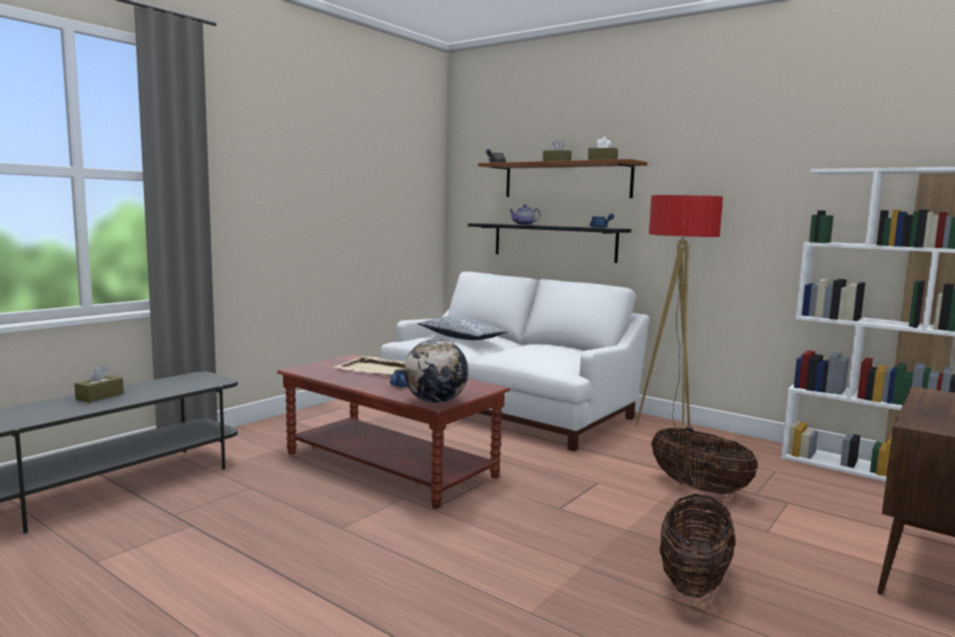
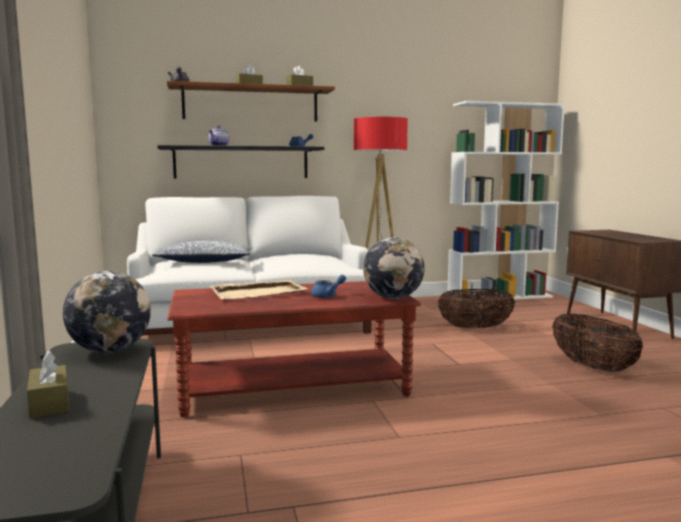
camera: 50 degrees left, 0 degrees up
none -> globe [63,271,151,353]

